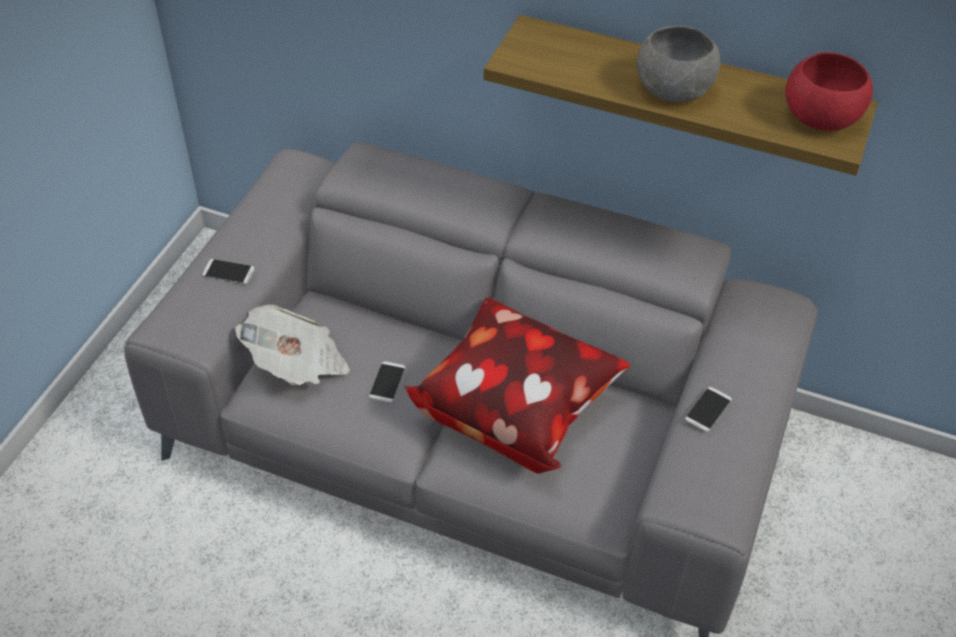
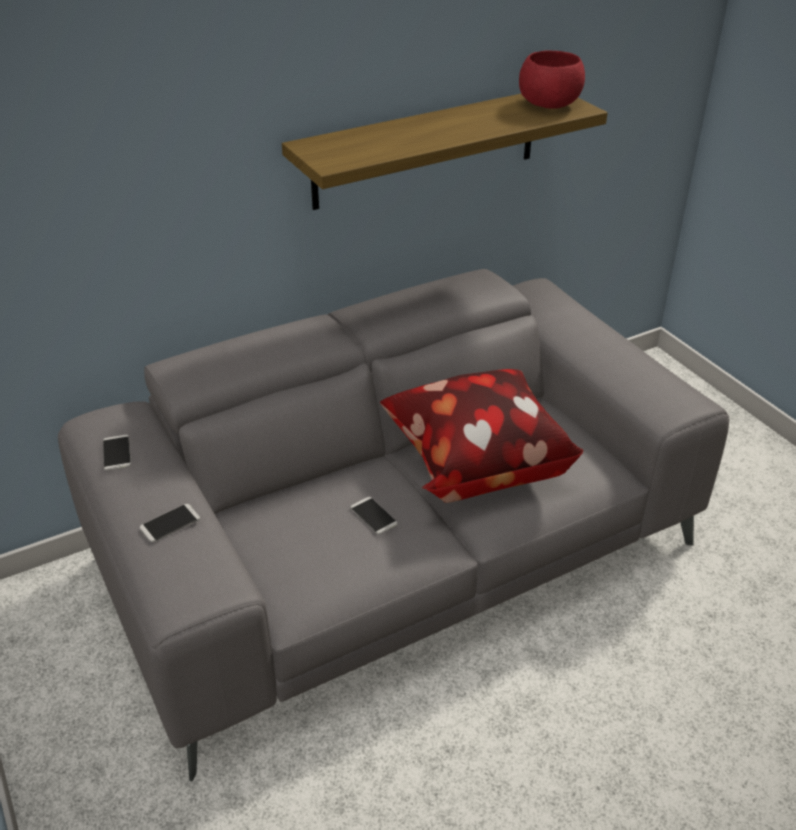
camera: 50 degrees left, 10 degrees down
newspaper [235,304,350,386] -> none
grey bowl [637,25,720,102] -> none
phone [685,387,732,432] -> phone moved to [103,435,131,471]

